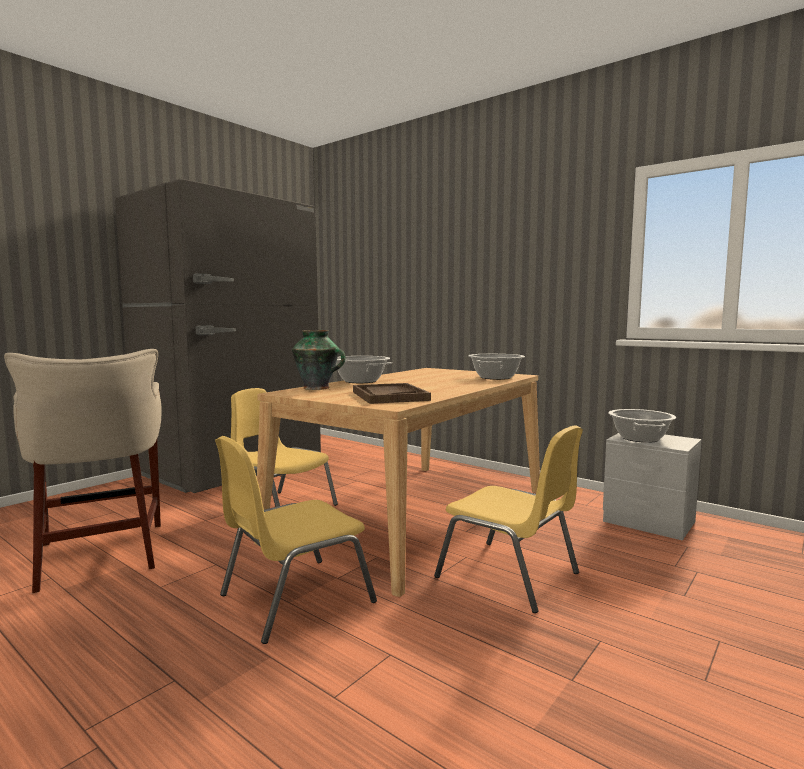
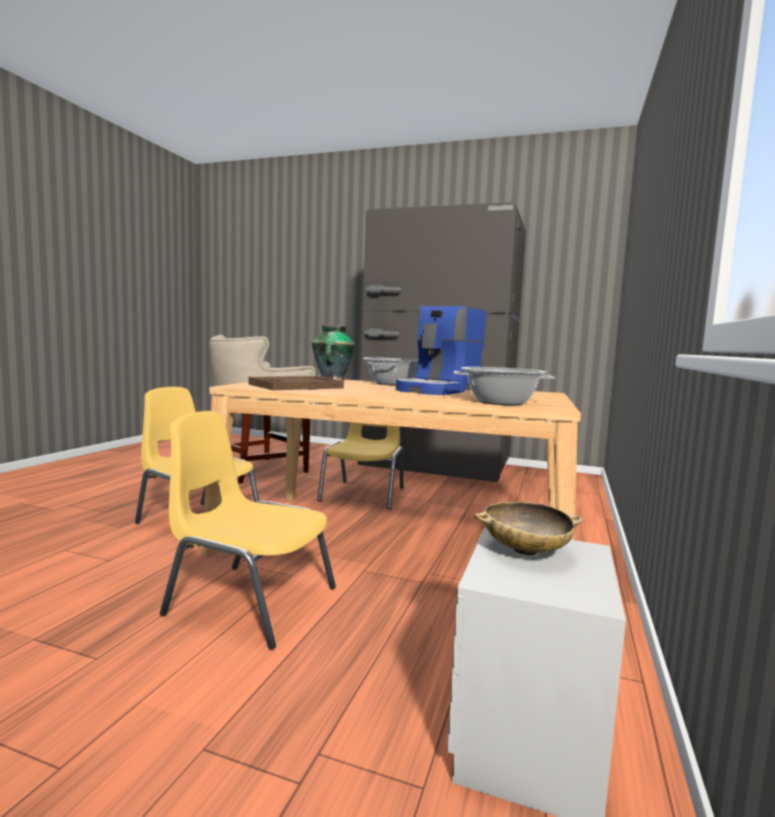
camera: 70 degrees right, 0 degrees up
yellow chair [434,425,583,613] -> yellow chair turned 90 degrees clockwise [160,411,336,650]
cooking pot [608,409,676,443] -> beige bowl [474,502,583,555]
none -> coffee machine [396,306,486,395]

